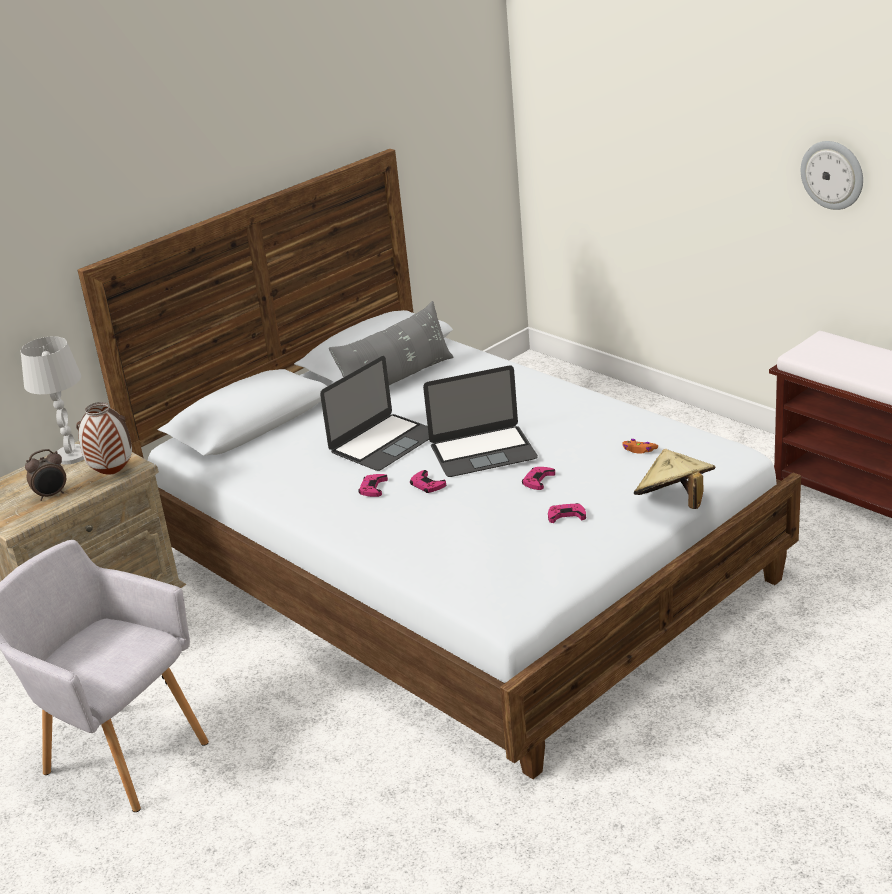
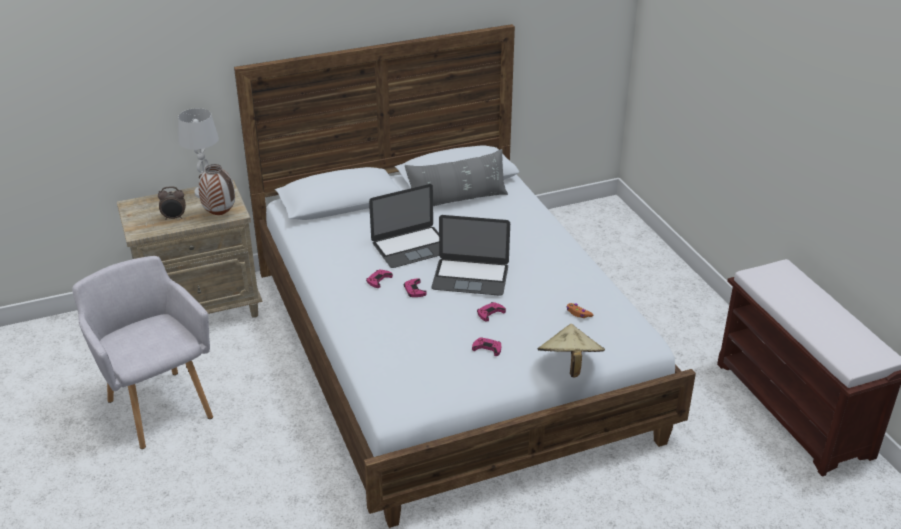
camera: 20 degrees right, 5 degrees up
wall clock [801,141,863,210] -> none

